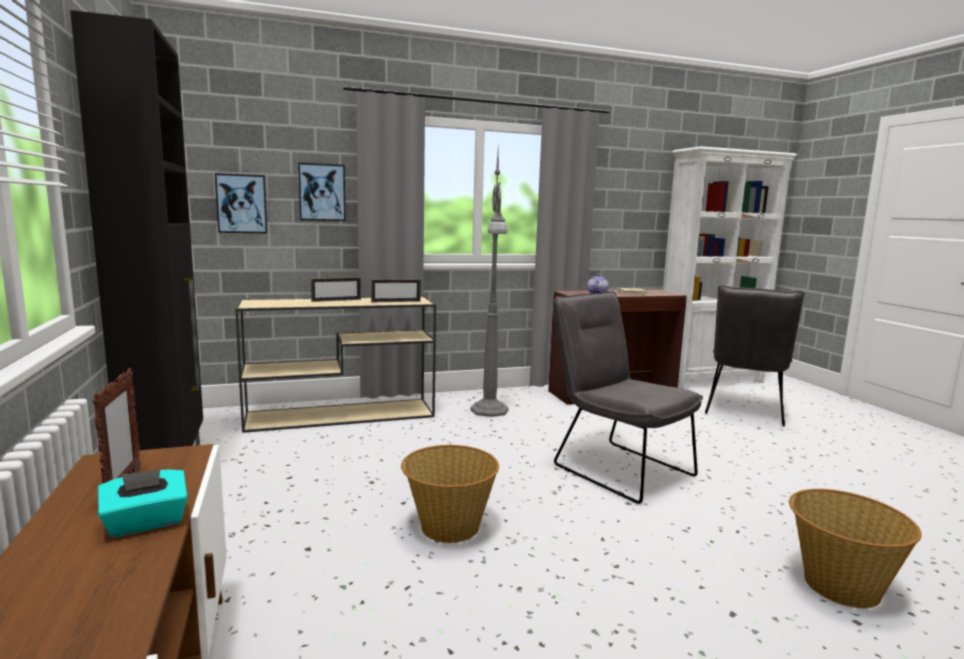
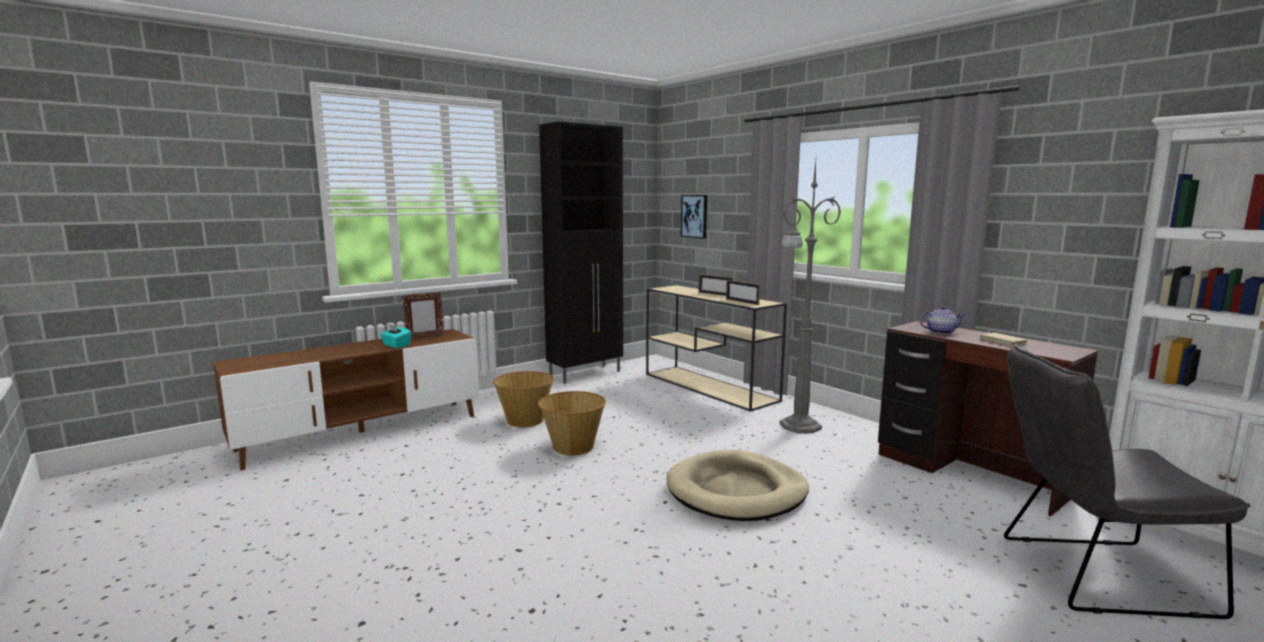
camera: 70 degrees right, 0 degrees up
picture [298,163,346,221] -> none
grey chair [553,291,703,504] -> beige dog bed [666,450,809,521]
basket [789,489,922,608] -> basket moved to [493,371,555,427]

